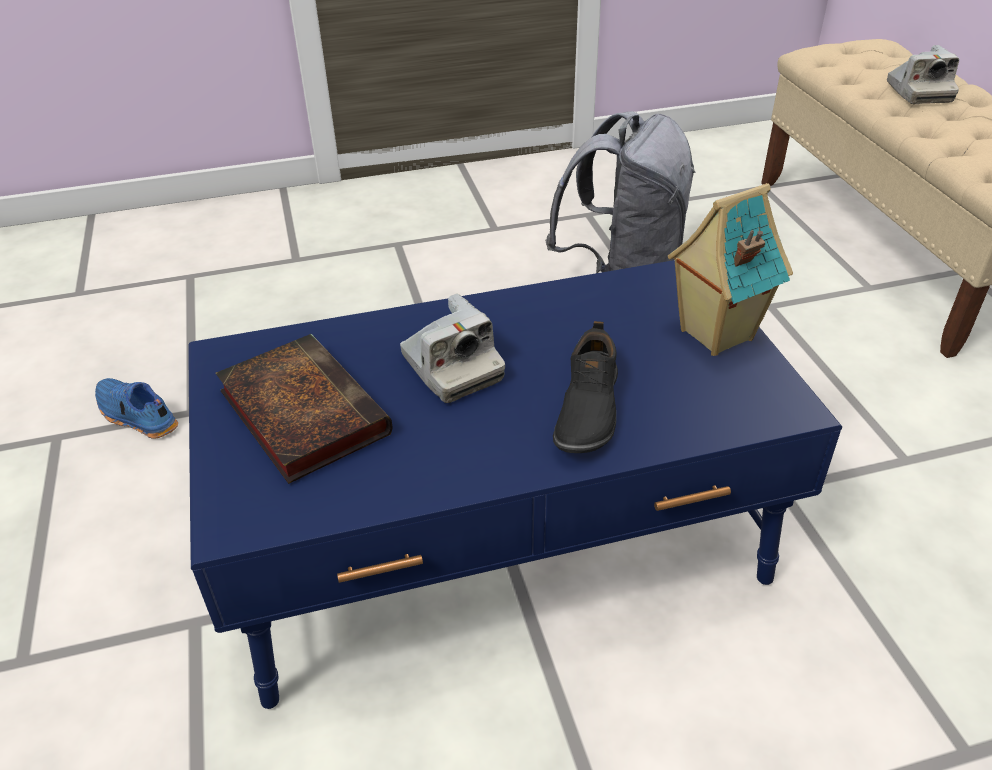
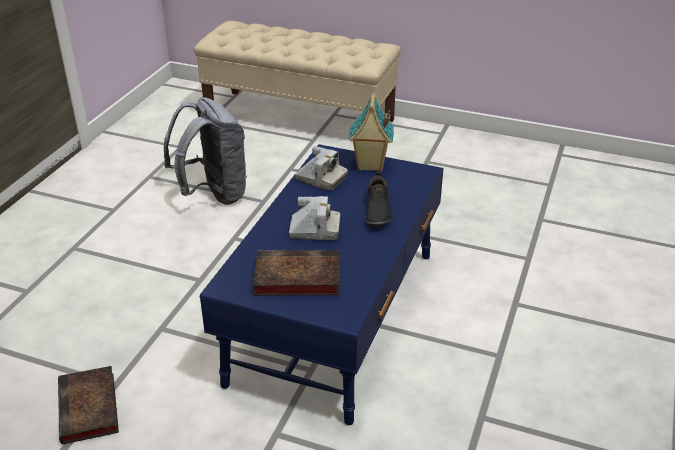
camera: 55 degrees left, 5 degrees down
blue shoe [95,378,178,439] -> book [58,366,119,445]
black shoe [553,321,618,453] -> black shoe turned 45 degrees clockwise [365,172,392,226]
camera [887,45,959,104] -> camera moved to [295,146,348,191]

